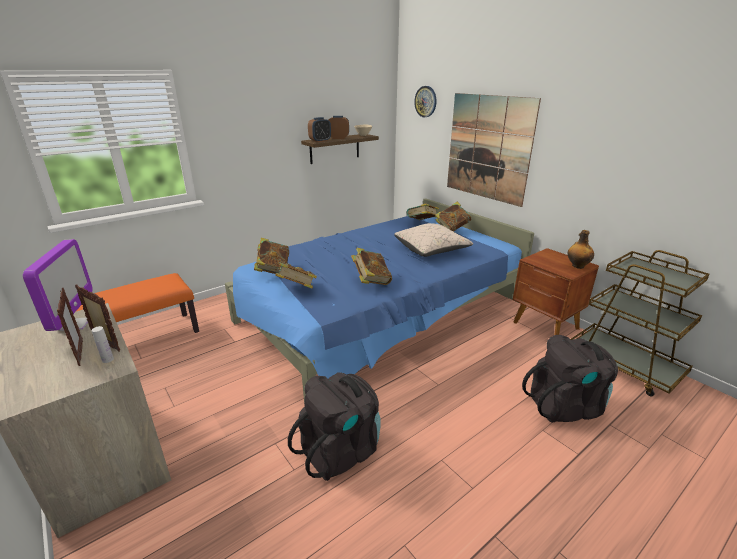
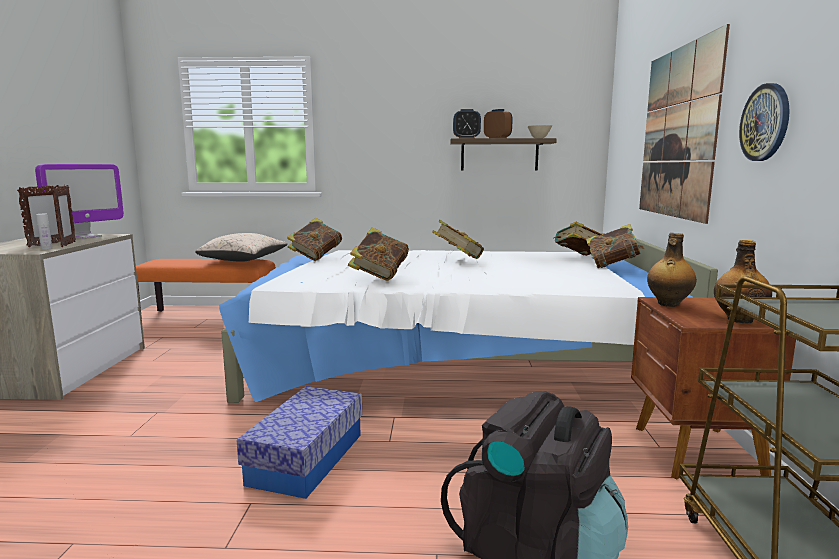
camera: 40 degrees right, 15 degrees down
blue bed [225,198,534,400] -> white bed [219,238,718,403]
book [275,263,317,289] -> book moved to [432,220,484,259]
black backpack [288,373,381,481] -> none
beige pillow [394,223,473,257] -> beige pillow moved to [195,233,288,262]
wall clock [414,86,437,117] -> wall clock moved to [739,83,790,161]
none -> storage box [237,386,362,499]
none -> bottle [647,233,697,307]

